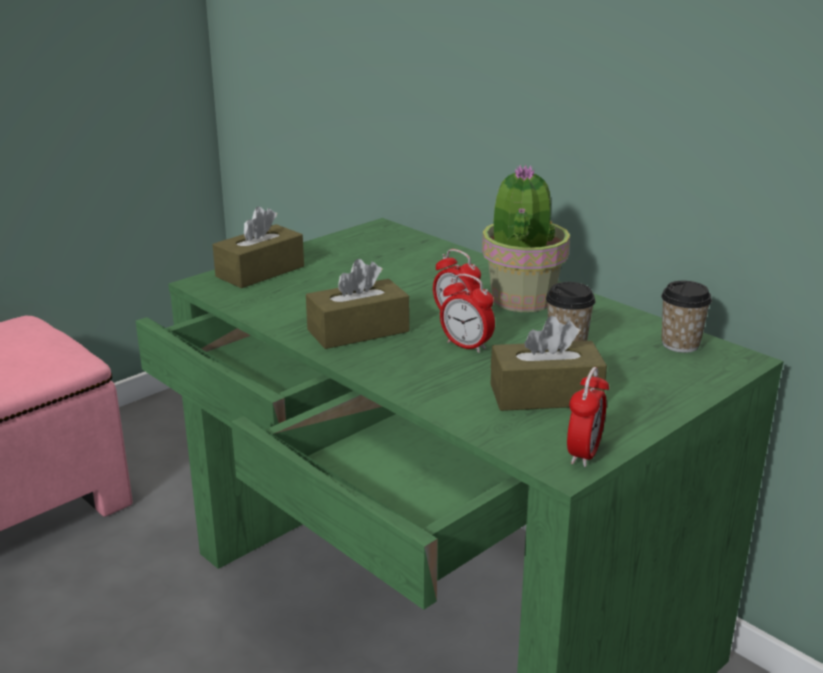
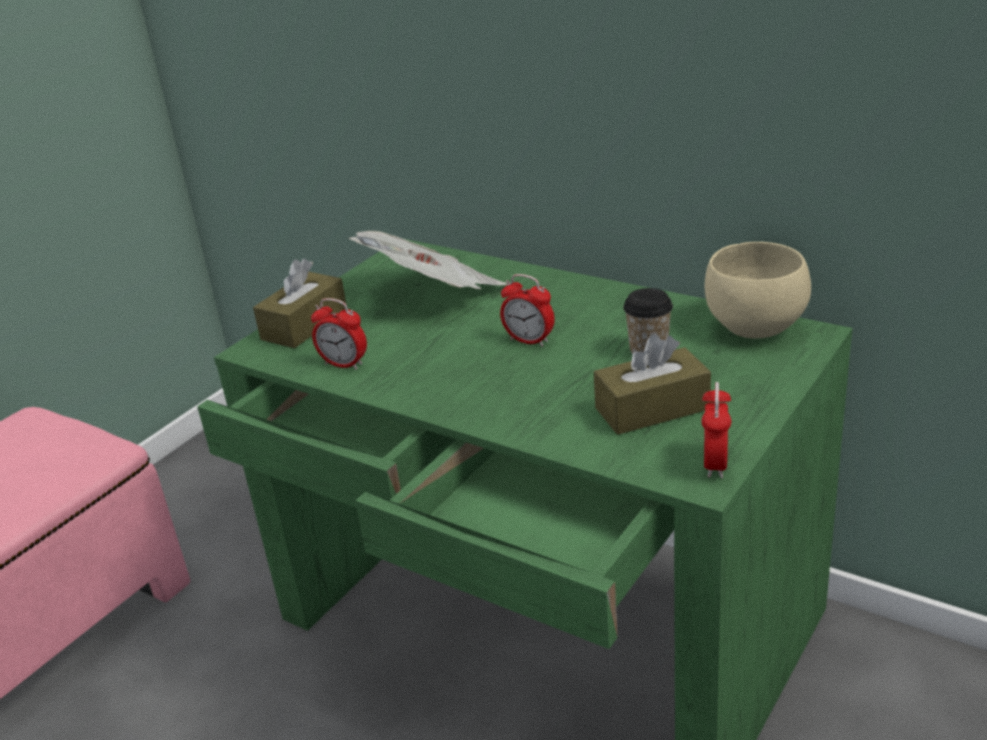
camera: 10 degrees left, 5 degrees up
brown tissue box [306,259,409,349] -> none
alarm clock [440,273,495,353] -> alarm clock moved to [311,298,367,370]
potted plant [482,165,570,312] -> none
cup [661,281,712,353] -> beige bowl [705,242,811,339]
none -> newspaper [349,231,507,289]

